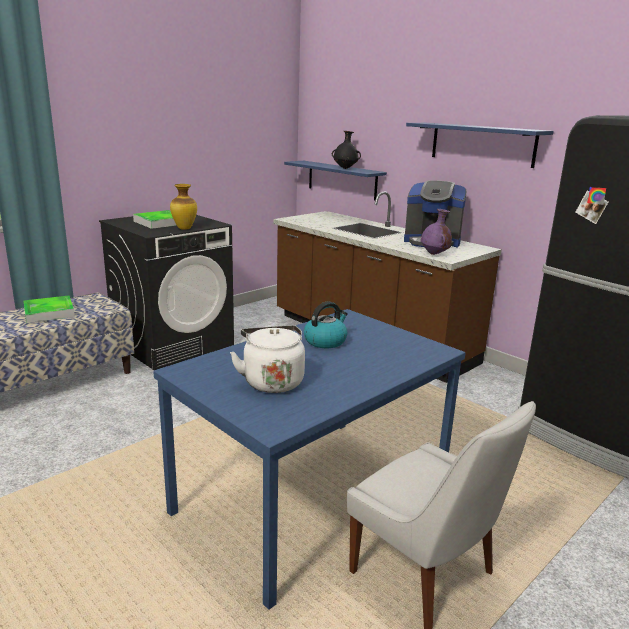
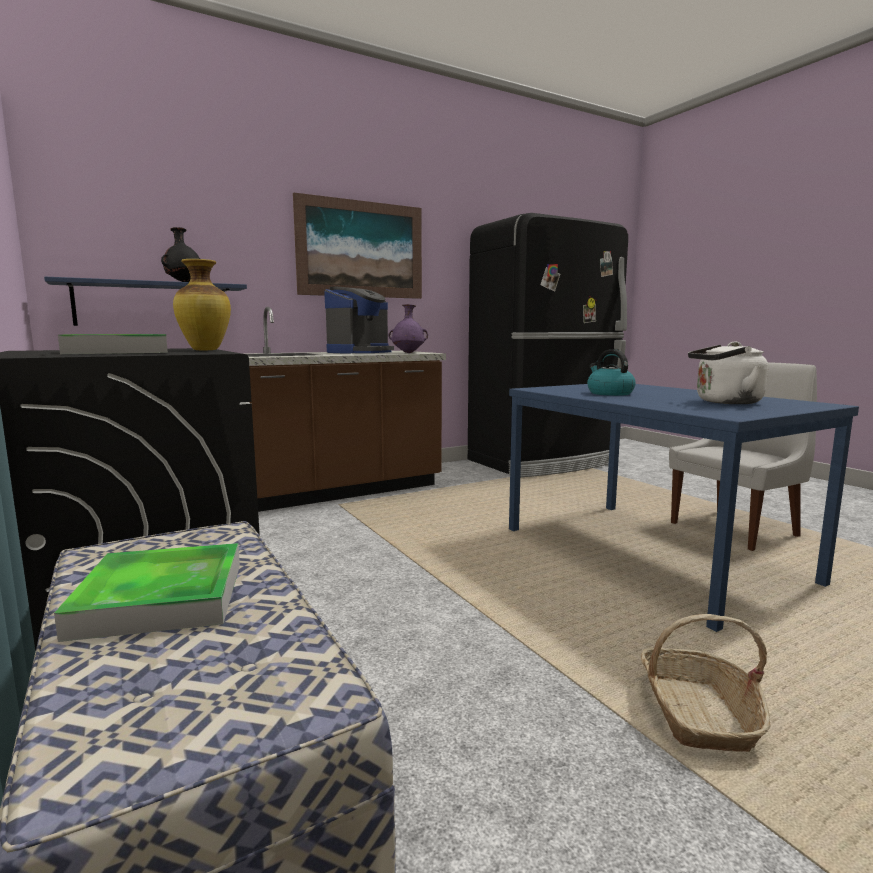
camera: 75 degrees left, 10 degrees down
blue shelf [406,123,554,168] -> picture [293,193,422,299]
none -> basket [641,614,771,752]

